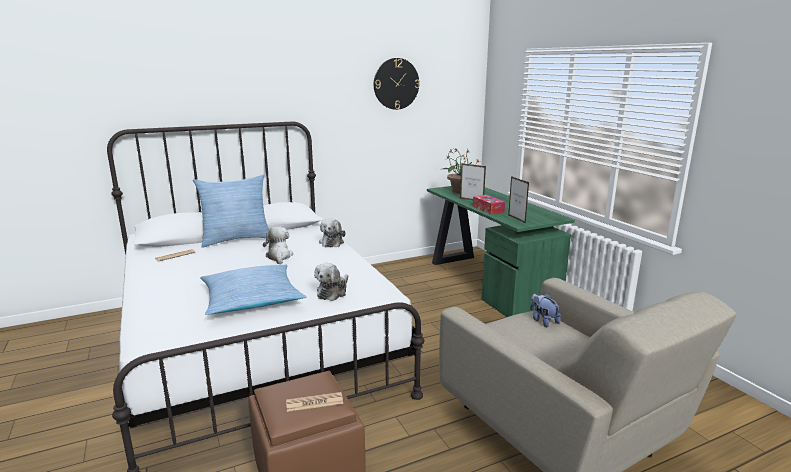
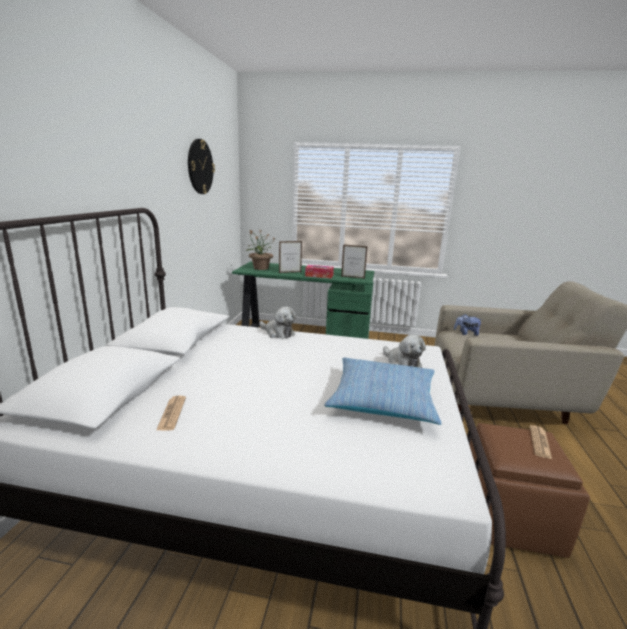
camera: 55 degrees left, 0 degrees up
pillow [193,174,269,248] -> none
plush toy [263,227,293,264] -> none

